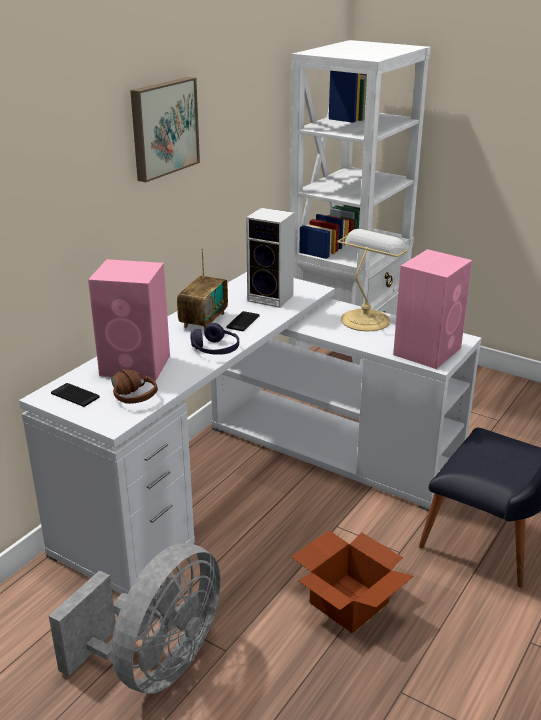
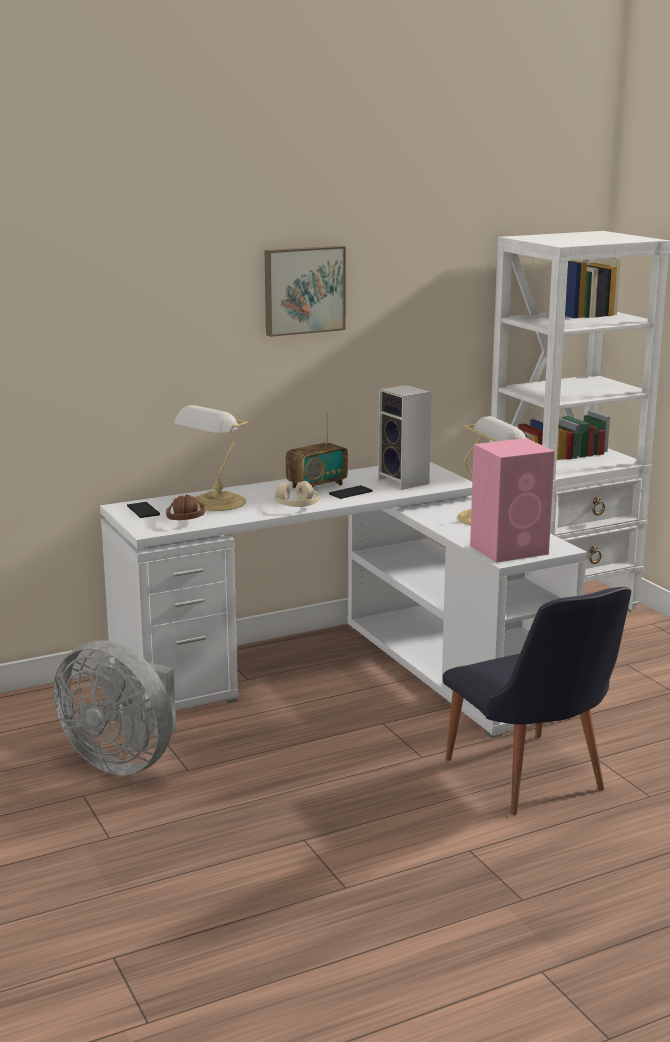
camera: 30 degrees right, 10 degrees down
grey fan [49,543,221,694] -> grey fan turned 60 degrees clockwise [53,640,176,775]
pink speaker [88,259,170,381] -> table lamp [174,405,248,511]
purple headphones [190,323,239,355] -> beige headphones [275,481,320,507]
cardboard box [291,530,413,633] -> none

